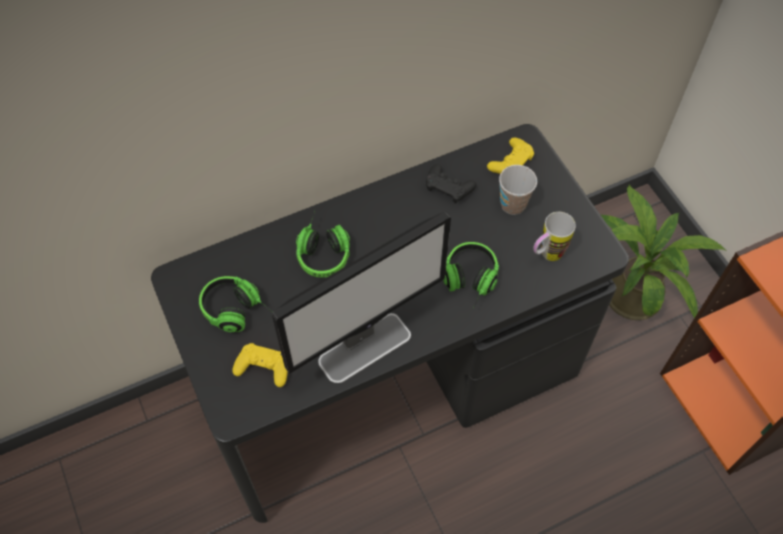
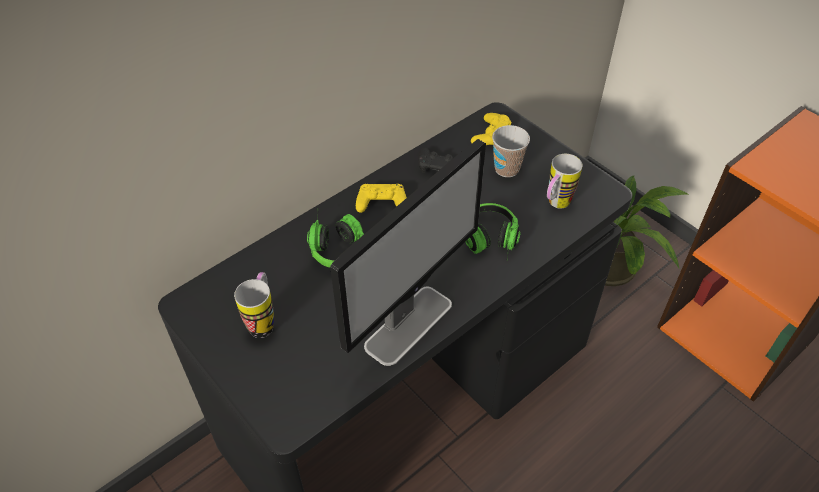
camera: 15 degrees left, 10 degrees down
headphones [199,276,273,332] -> mug [234,272,274,338]
yellow game controller [232,343,288,387] -> yellow game controller moved to [356,184,407,213]

